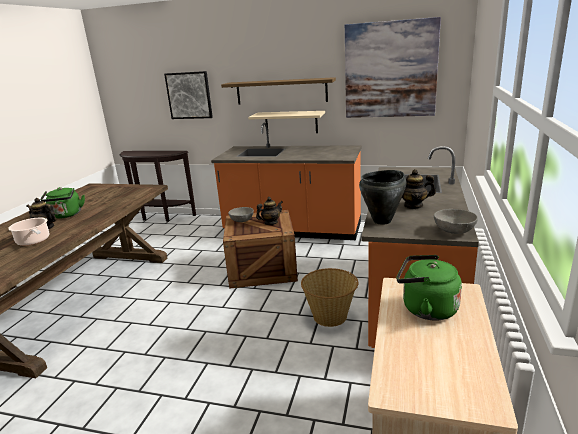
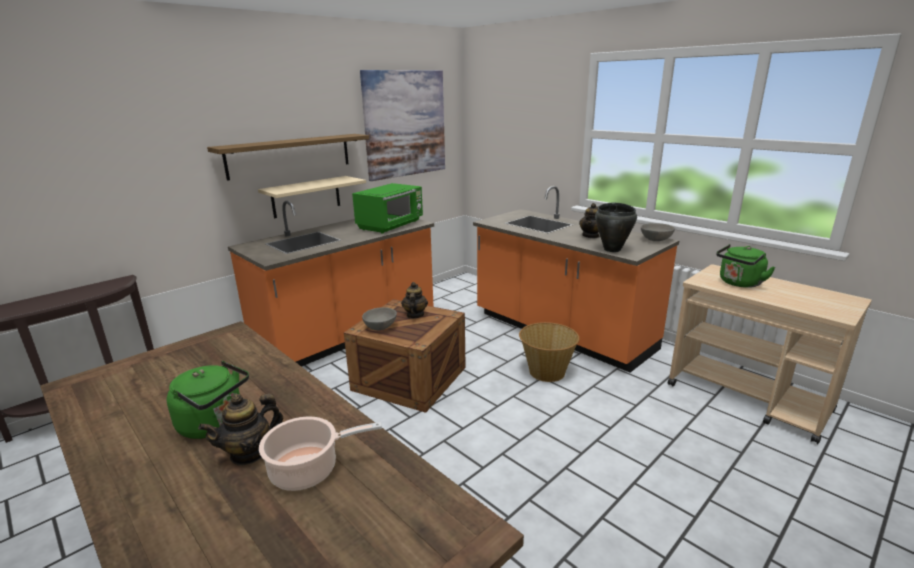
camera: 60 degrees left, 0 degrees up
picture [164,71,213,119] -> none
none -> green microwave [352,183,423,234]

